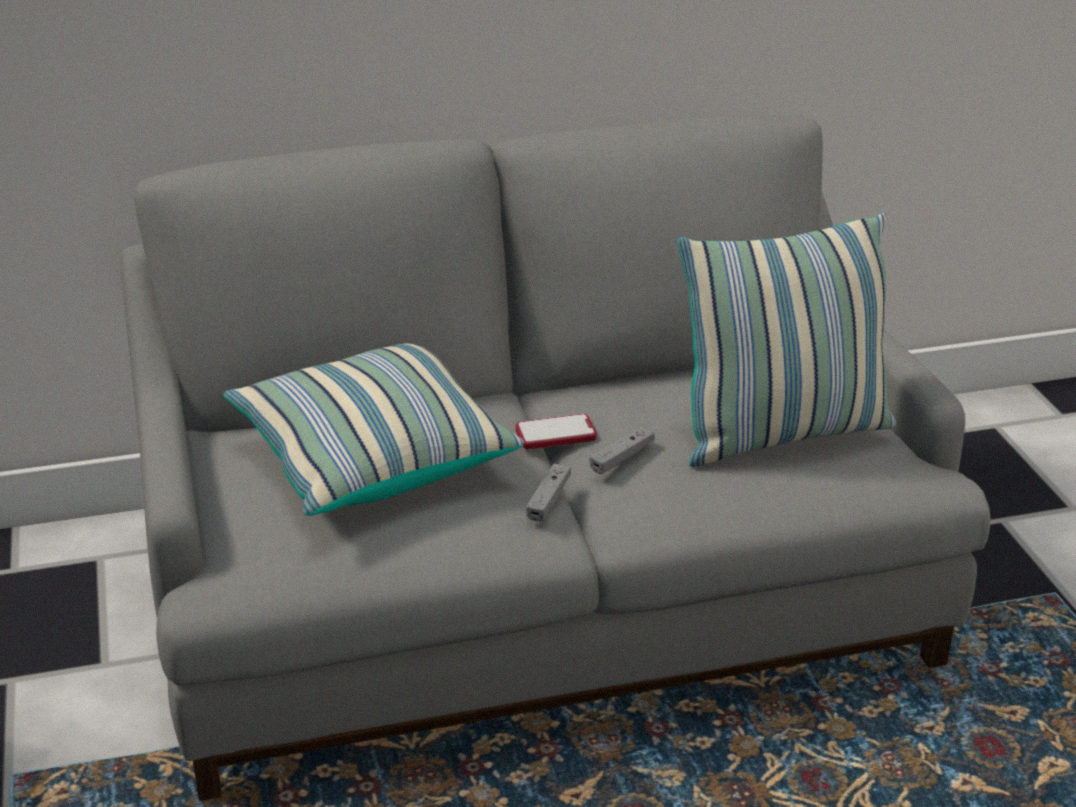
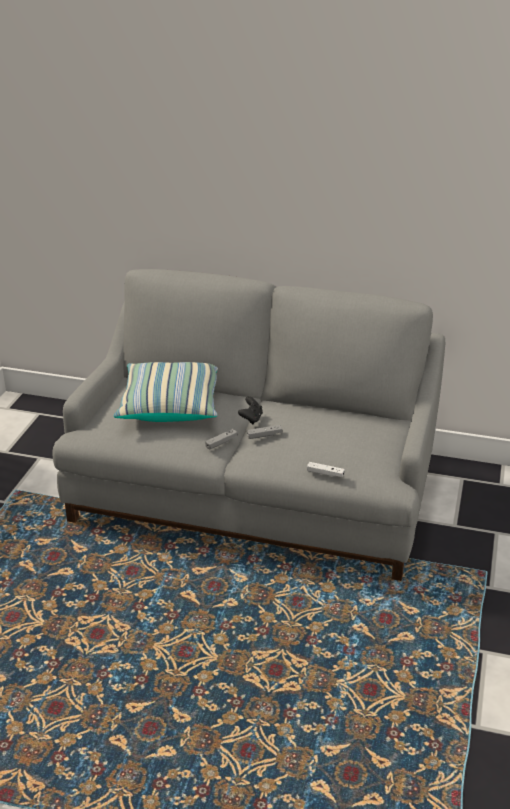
camera: 30 degrees right, 0 degrees up
phone [516,414,597,449] -> black game controller [238,396,263,424]
pillow [677,213,896,467] -> none
none -> white game controller [307,462,345,477]

